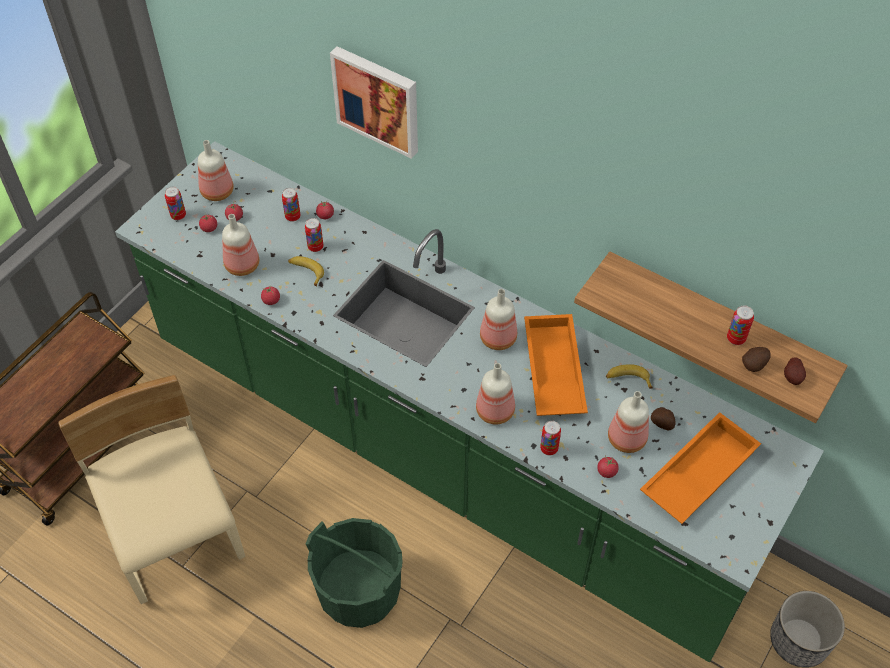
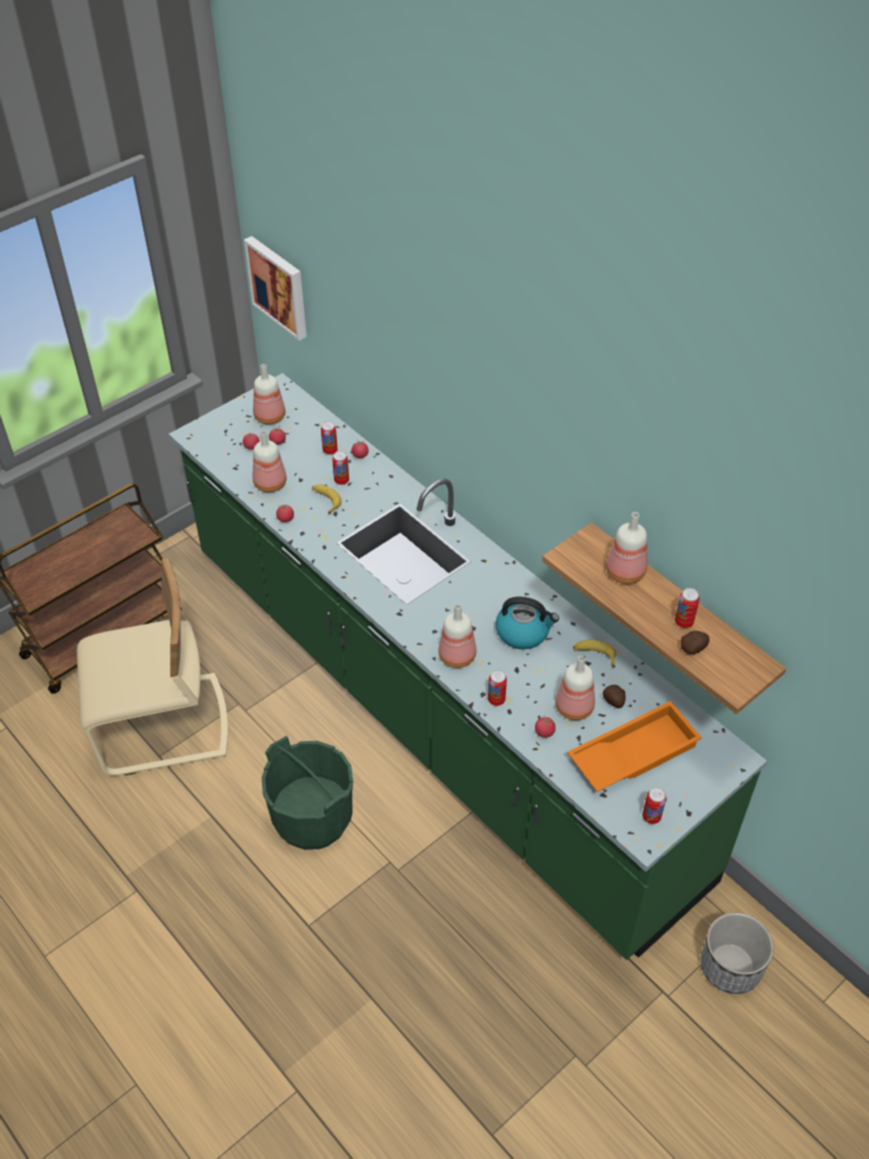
camera: 15 degrees right, 5 degrees down
beige chair [58,375,246,604] -> beige chair turned 90 degrees clockwise [77,558,228,776]
can [165,187,186,220] -> can moved to [642,787,666,824]
picture [330,46,418,159] -> picture moved to [244,236,307,340]
bottle [480,289,517,350] -> bottle moved to [606,512,647,584]
orange tray [524,314,588,416] -> kettle [496,597,559,649]
potato [784,357,806,385] -> none

